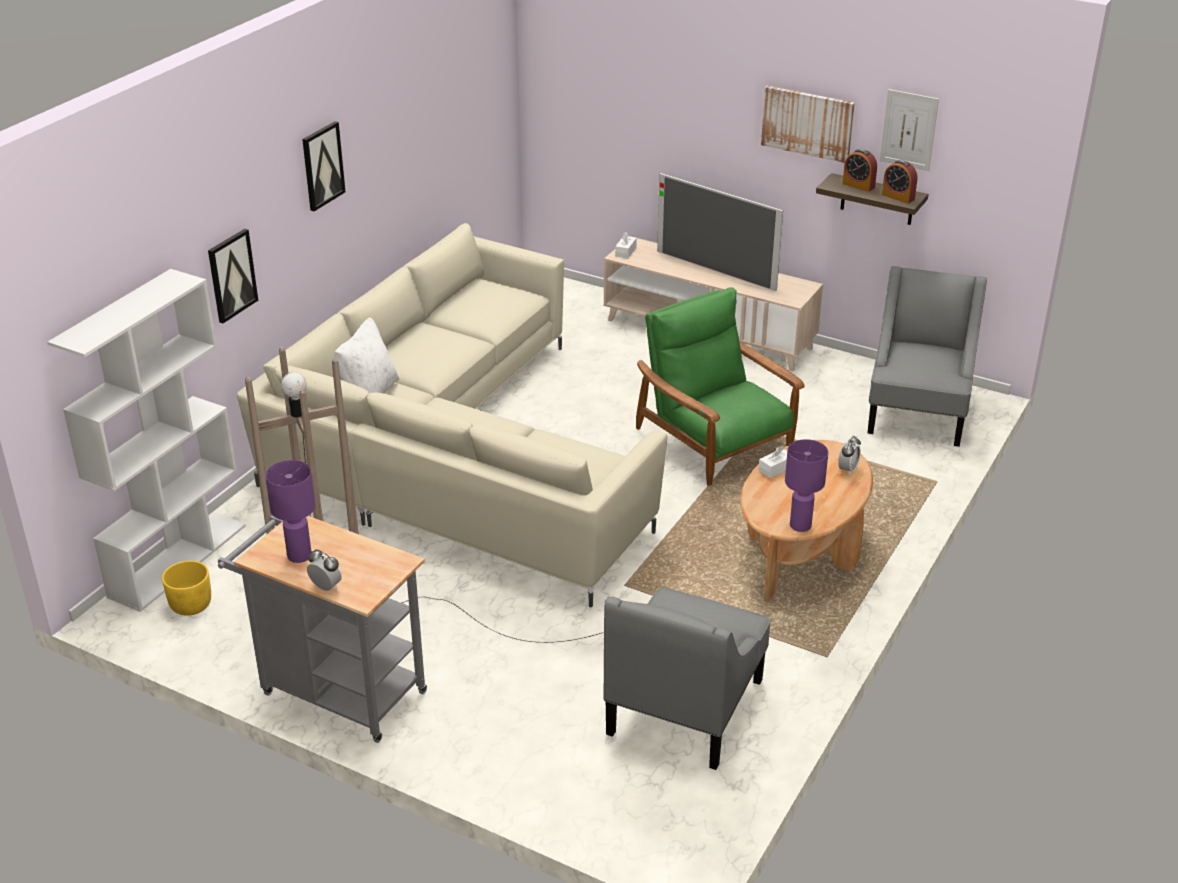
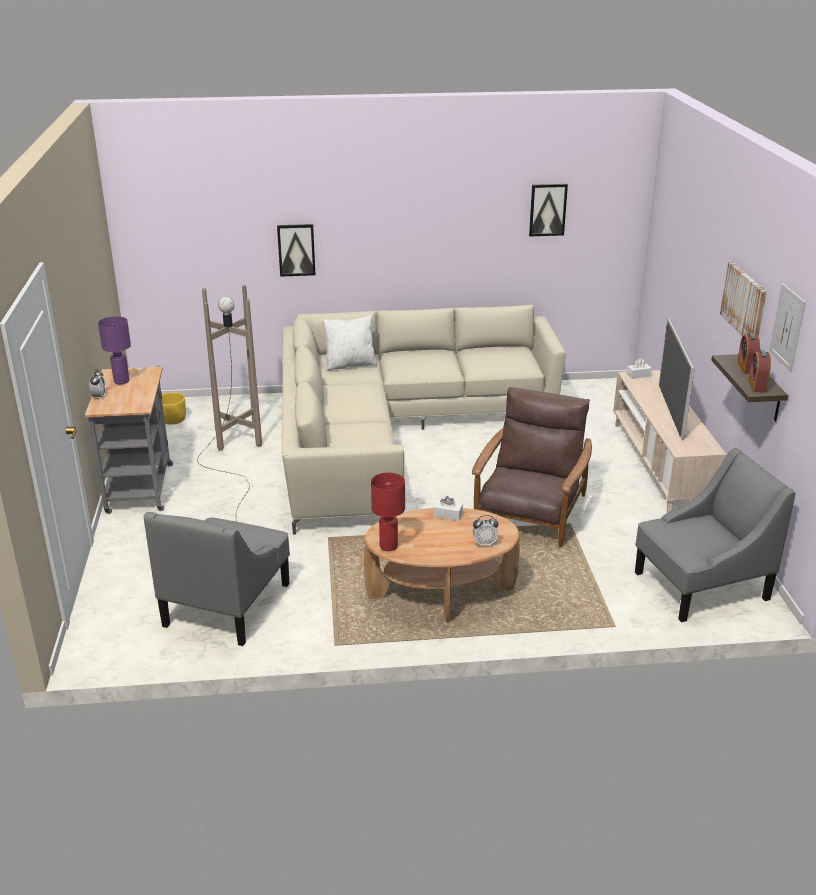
camera: 55 degrees right, 5 degrees down
white bookcase [47,269,246,612] -> none
picture [302,121,346,211] -> picture moved to [529,184,568,236]
grey armchair [603,588,770,770] -> grey armchair turned 60 degrees counterclockwise [144,512,290,646]
green armchair [636,287,805,486] -> brown armchair [472,387,592,548]
purple table lamp [785,439,828,532] -> red table lamp [371,472,405,551]

